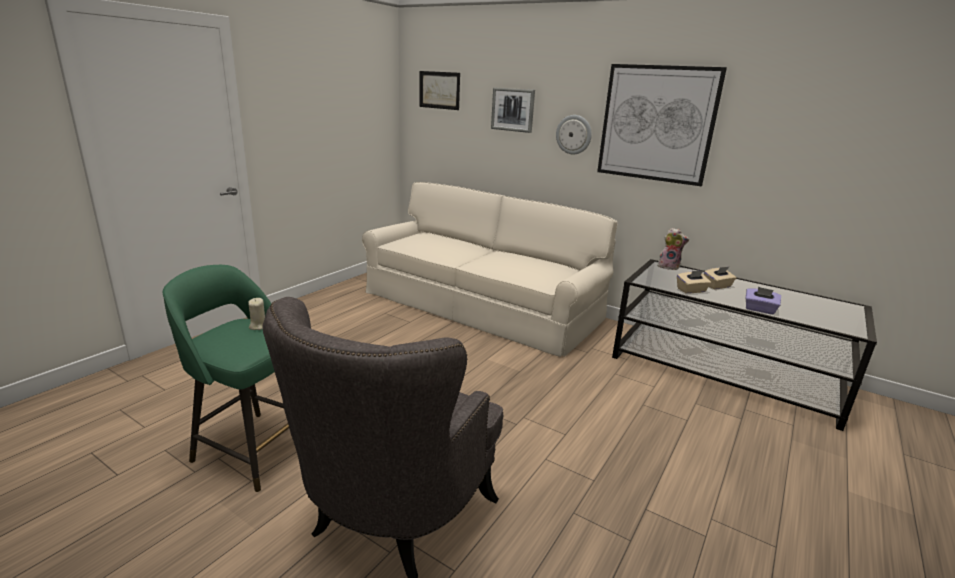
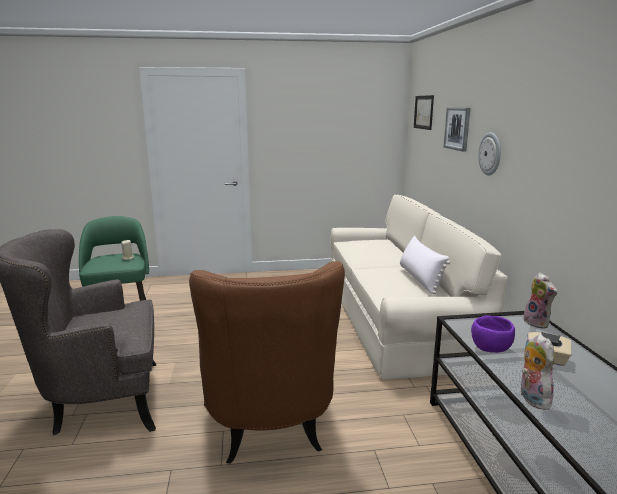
camera: 50 degrees right, 5 degrees down
picture [597,64,727,186] -> none
beige tissue box [677,271,711,294] -> purple bowl [471,315,515,353]
purple tissue box [746,287,781,314] -> plush toy [521,334,555,410]
none -> brown armchair [189,261,345,464]
none -> white pillow [400,236,450,294]

